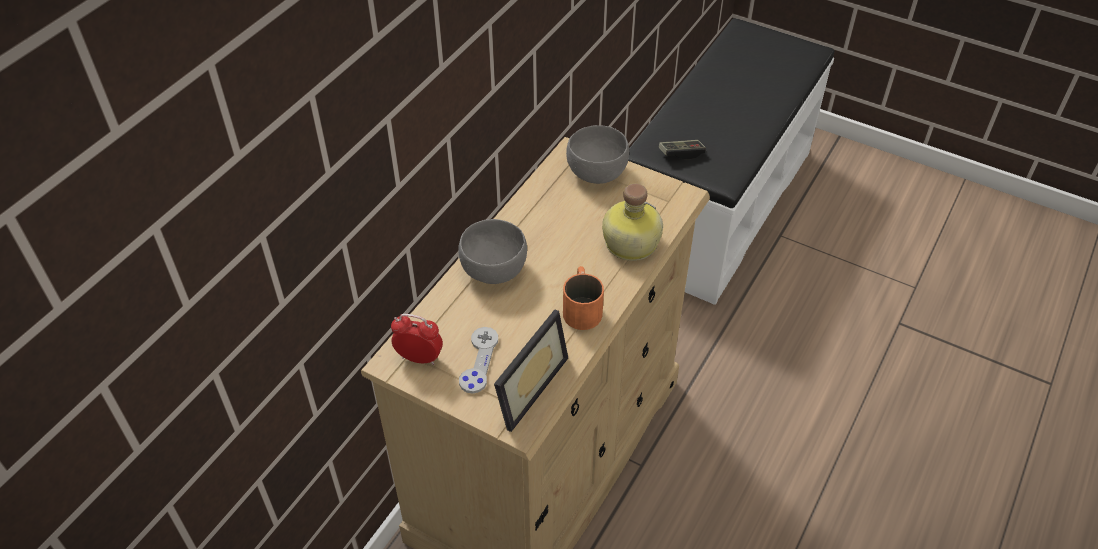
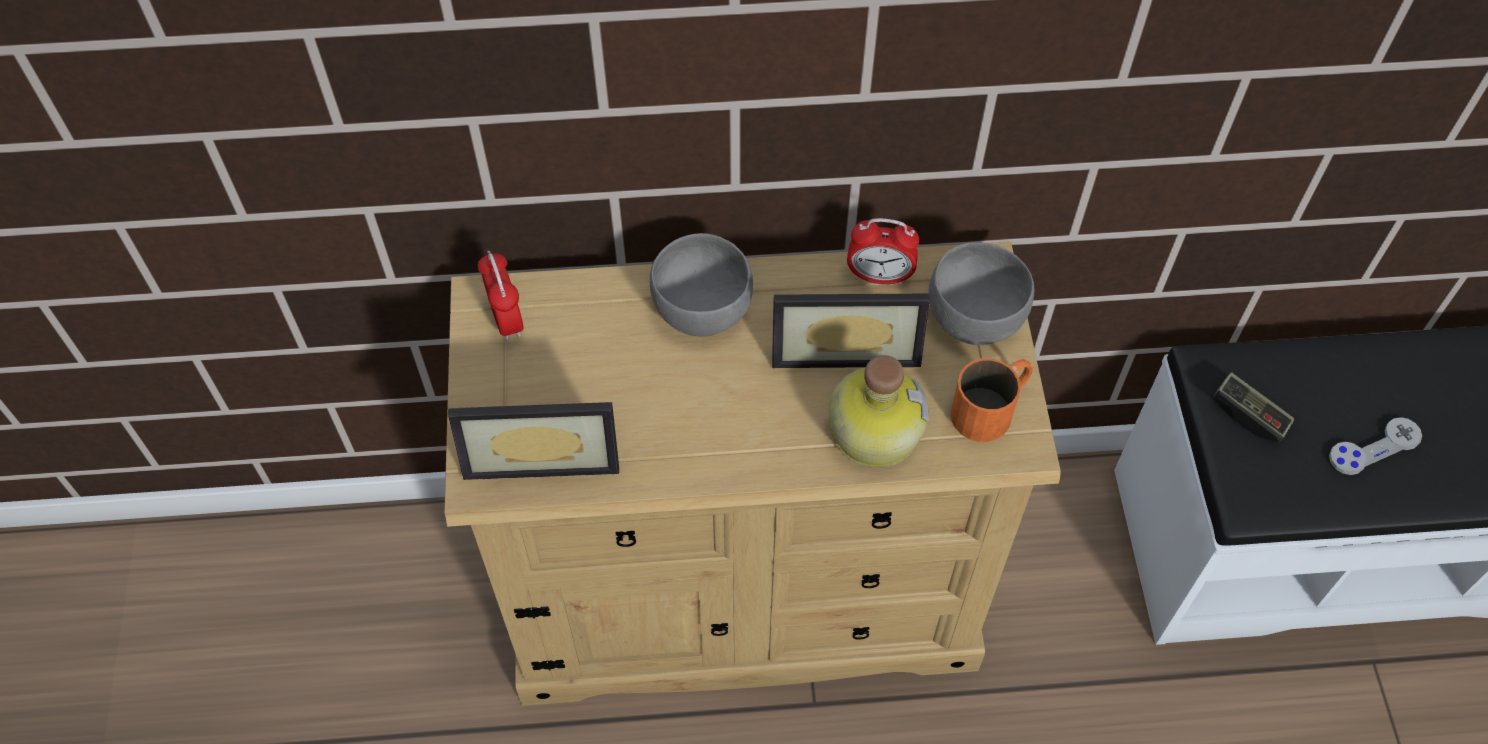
camera: 55 degrees right, 10 degrees up
grey game controller [459,327,498,393] -> grey game controller moved to [1329,417,1422,475]
orange mug [563,266,604,330] -> orange mug moved to [951,358,1033,442]
none -> picture frame [772,294,930,368]
none -> alarm clock [847,218,919,285]

